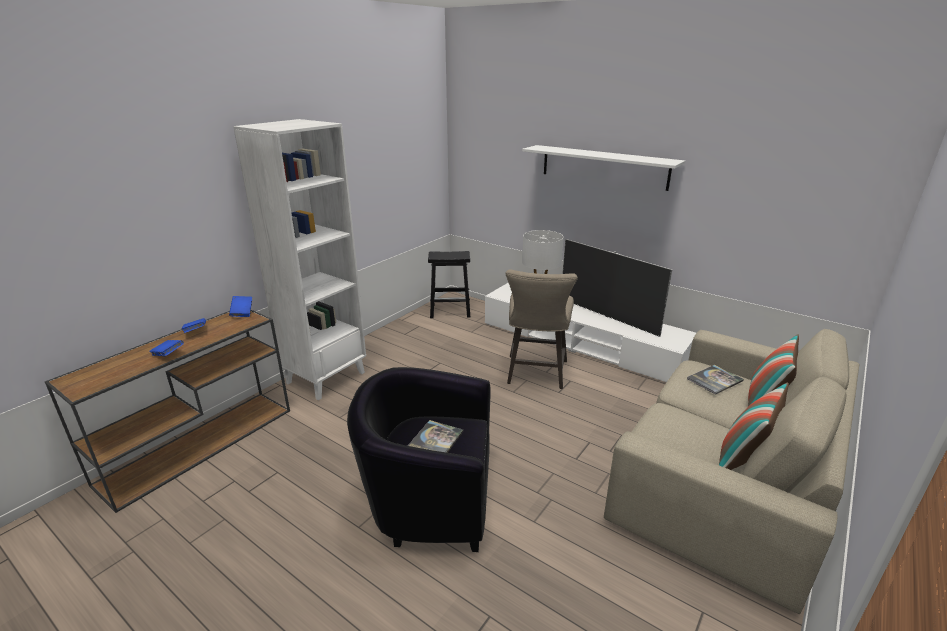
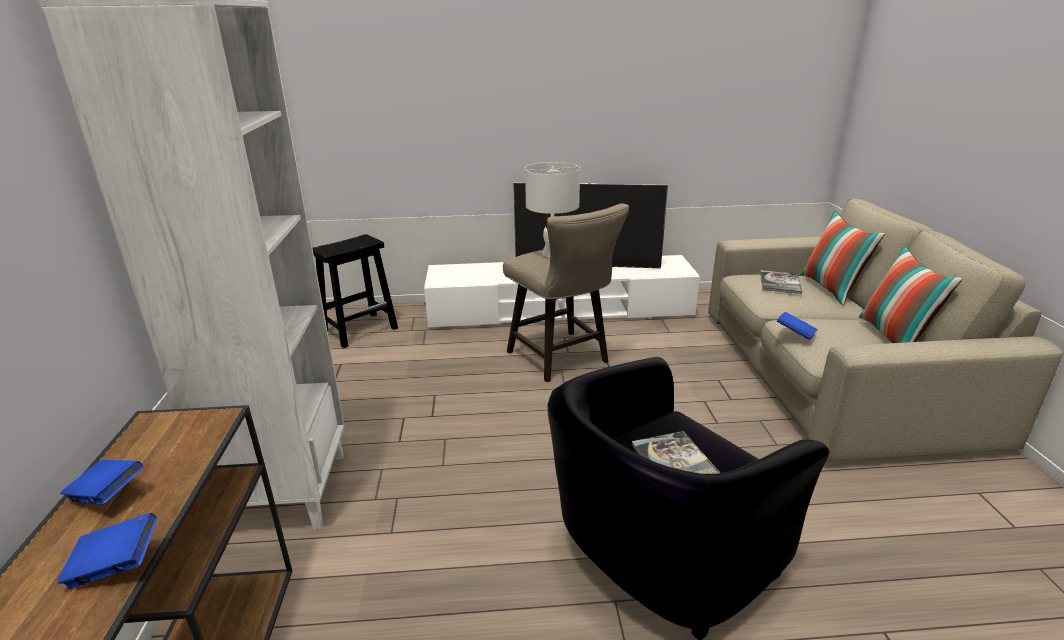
camera: 40 degrees left, 0 degrees up
blue book [229,296,252,317] -> blue book moved to [777,312,818,340]
white shelf [522,145,685,191] -> none

